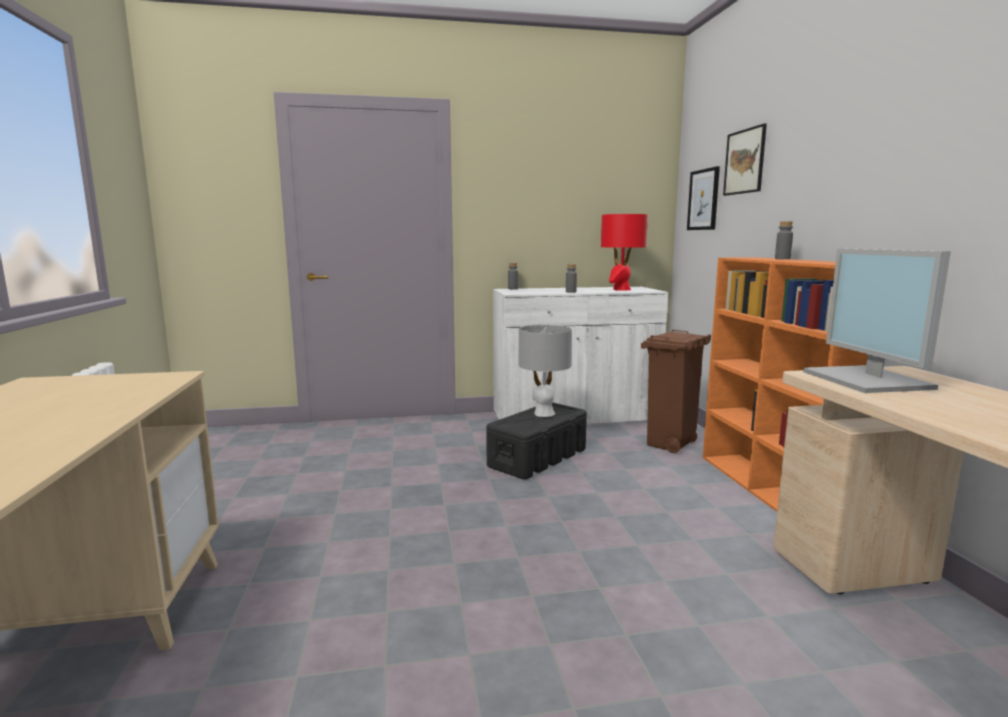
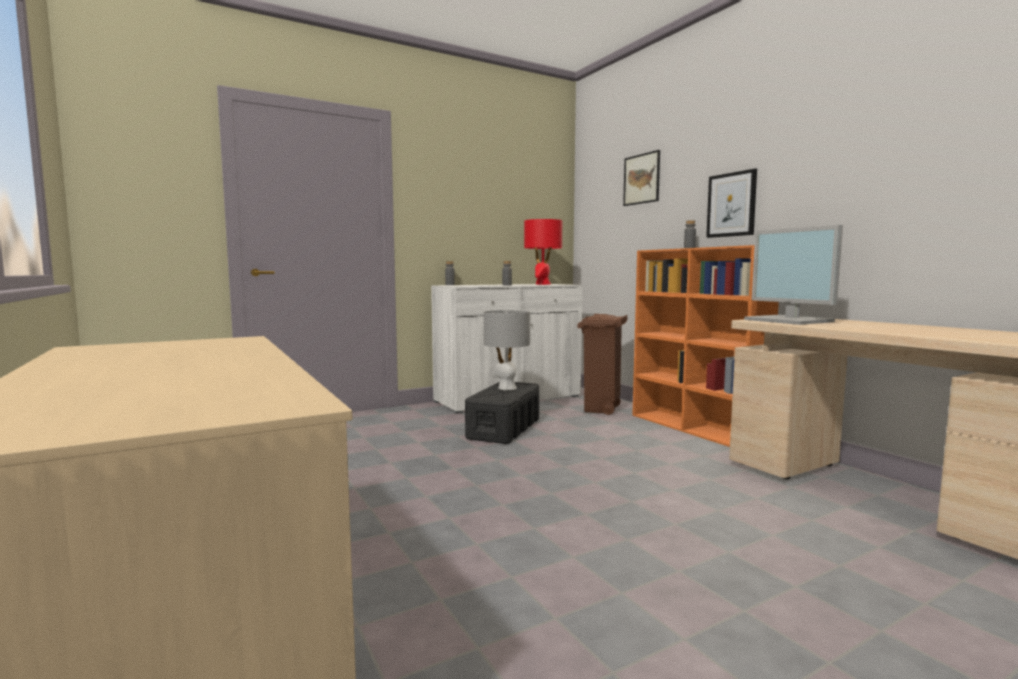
camera: 20 degrees left, 5 degrees down
picture [687,166,720,230] -> picture moved to [706,169,757,238]

